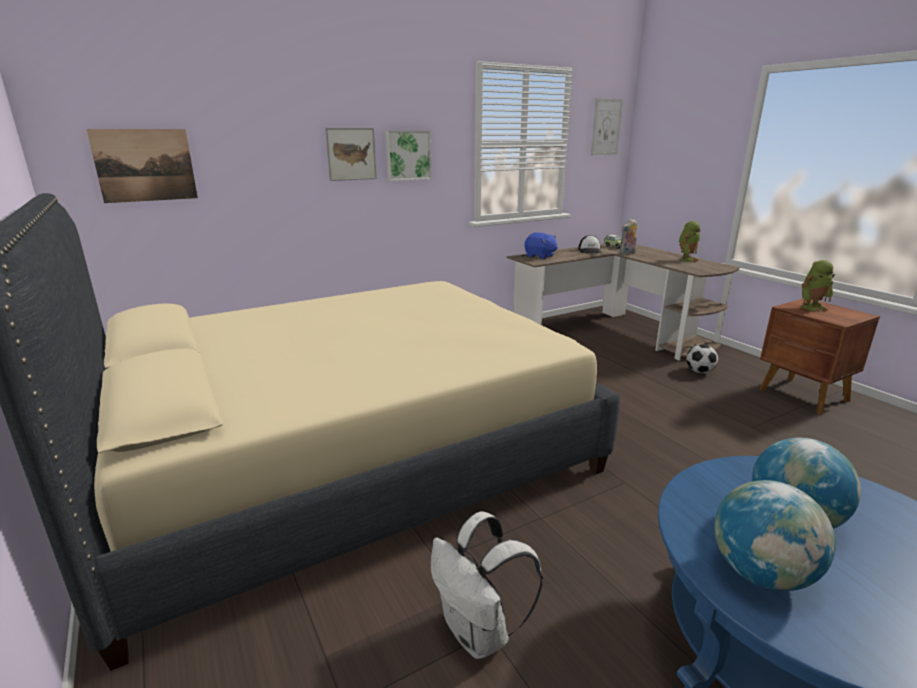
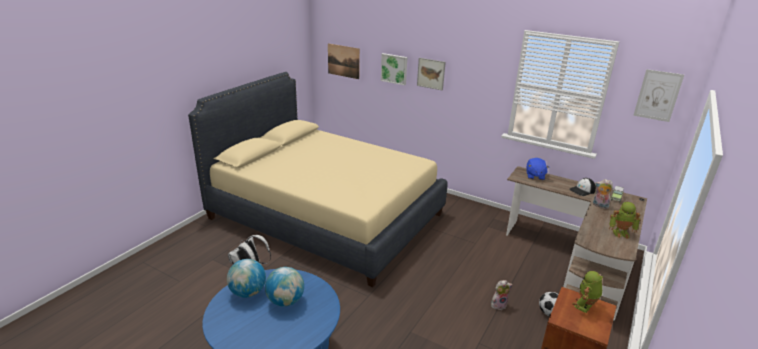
camera: 60 degrees right, 5 degrees up
picture [385,130,432,181] -> picture moved to [381,53,407,85]
toy robot [801,260,835,312] -> toy robot turned 90 degrees clockwise [573,271,603,313]
none -> plush toy [491,280,512,310]

